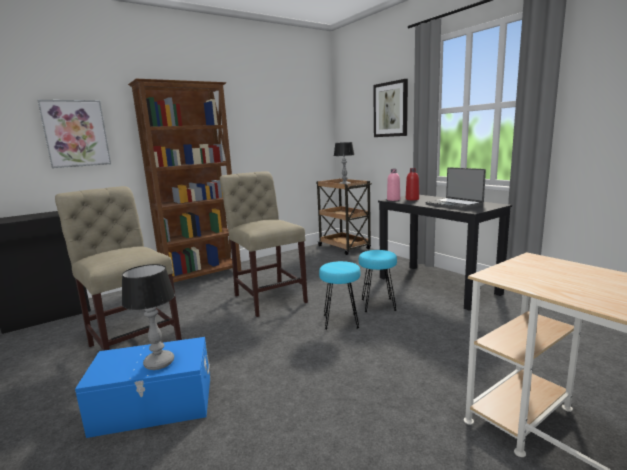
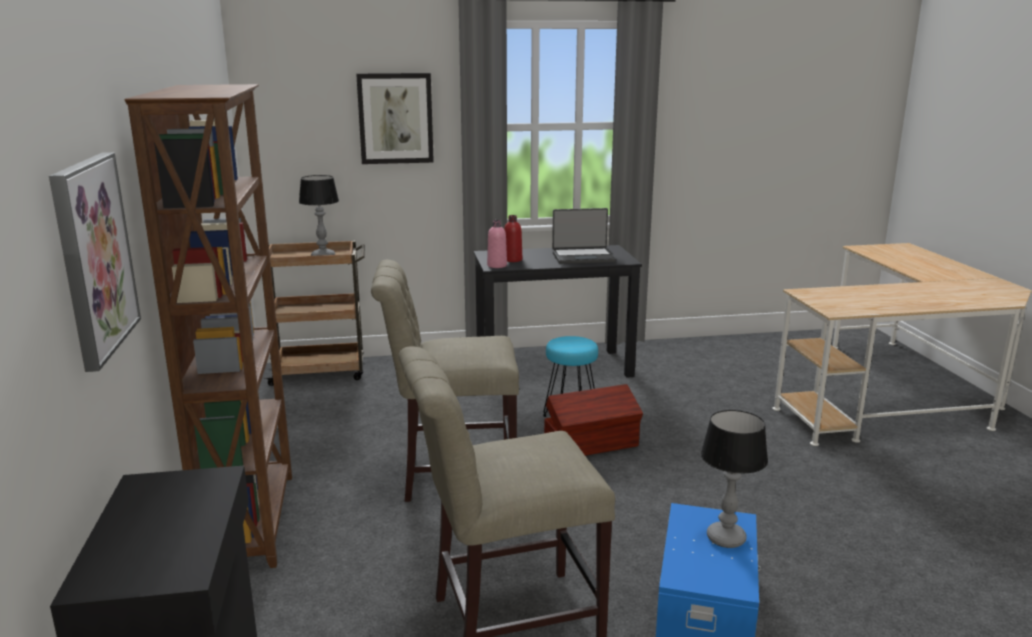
camera: 65 degrees left, 5 degrees up
turquoise stool [319,261,361,330] -> brown storage box [544,384,643,456]

